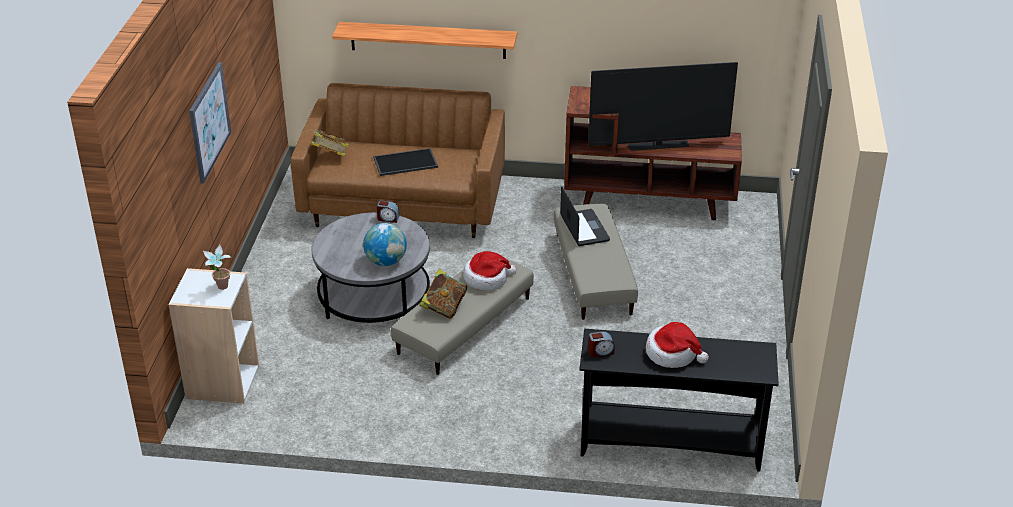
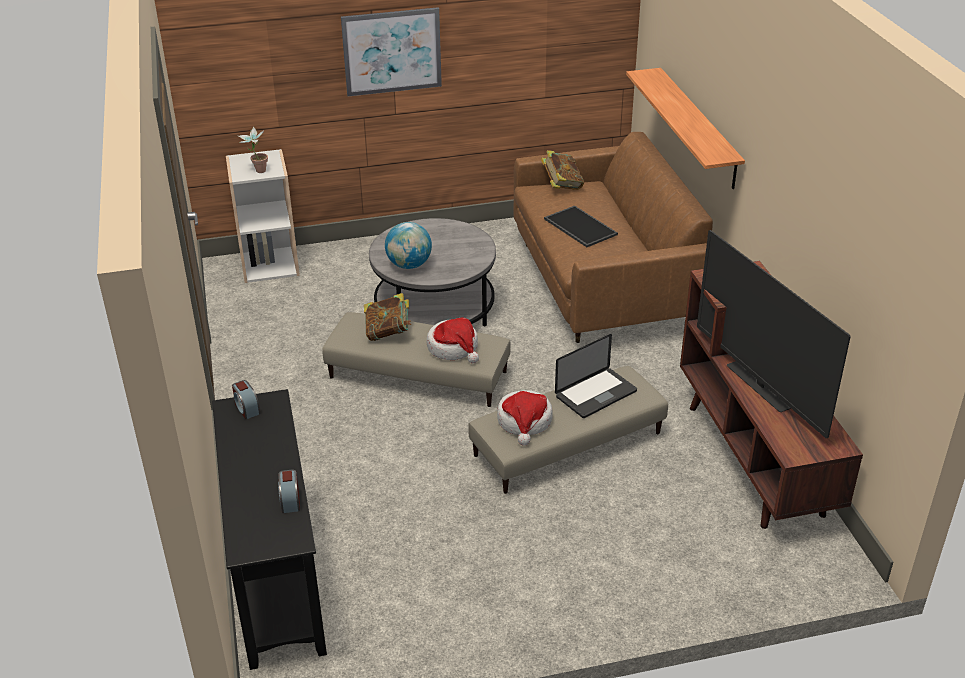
camera: 70 degrees right, 0 degrees up
alarm clock [377,200,399,223] -> alarm clock moved to [278,470,300,513]
hat [646,322,709,368] -> hat moved to [497,390,553,446]

